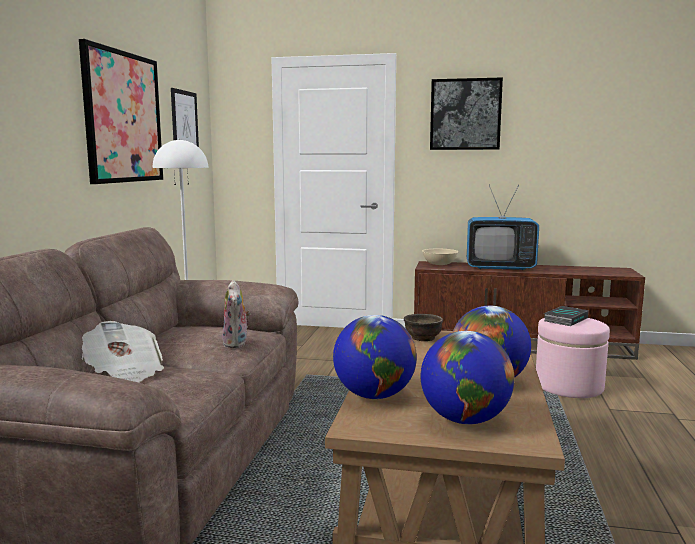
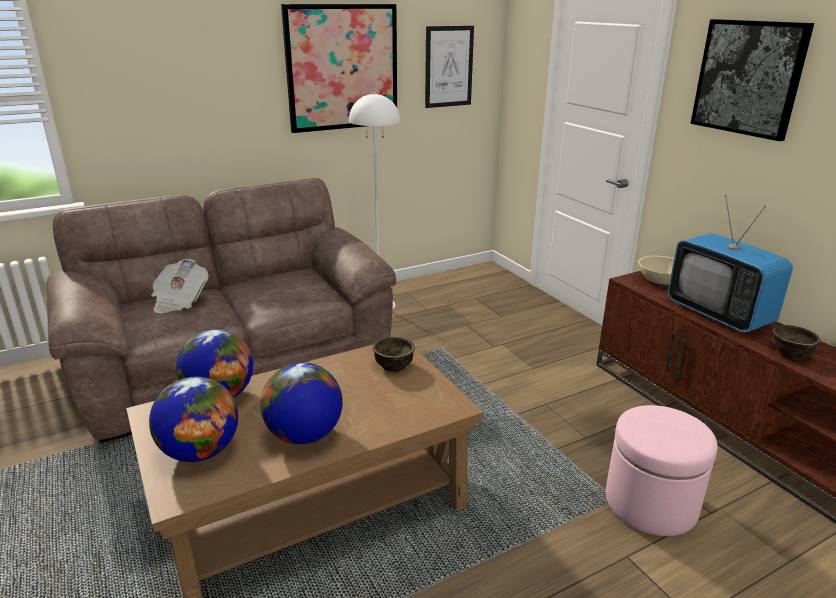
camera: 50 degrees right, 15 degrees up
plush toy [222,280,251,348] -> none
book [544,306,589,326] -> none
none -> brown bowl [772,325,821,360]

